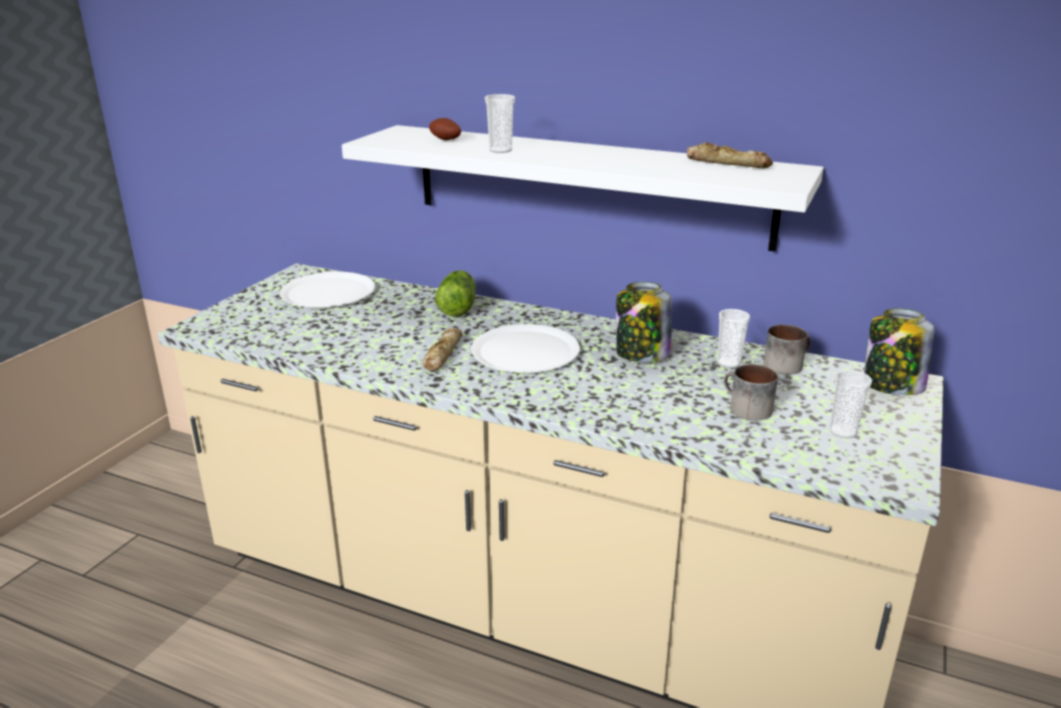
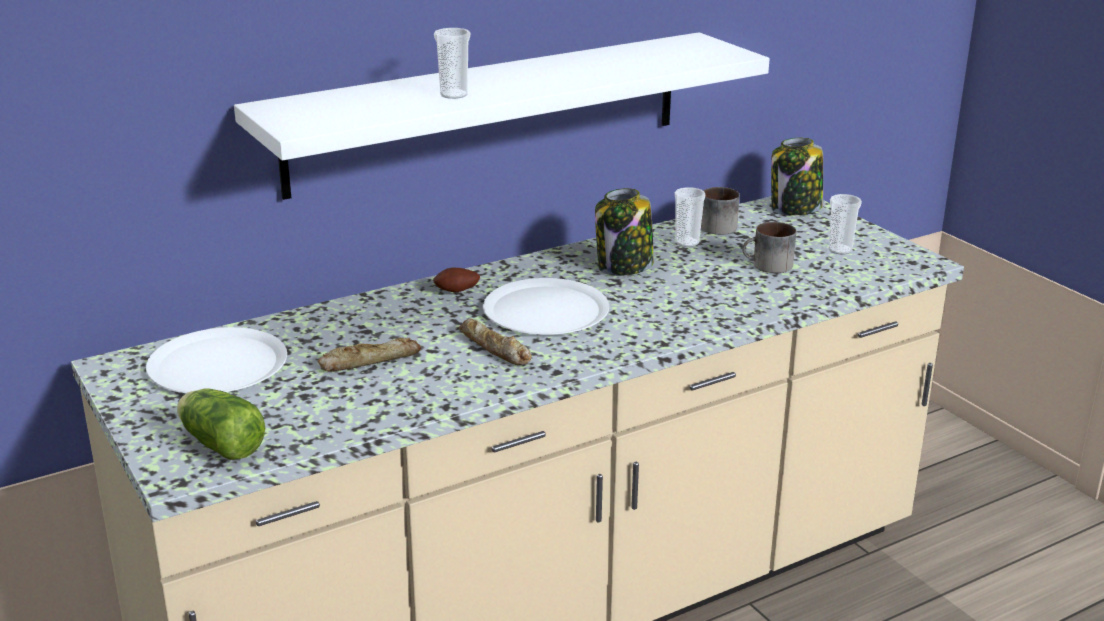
camera: 55 degrees left, 0 degrees up
potato [429,118,461,140] -> potato moved to [433,268,480,292]
lettuce [435,270,476,316] -> lettuce moved to [177,388,265,460]
bread [687,142,773,168] -> bread moved to [318,338,421,372]

